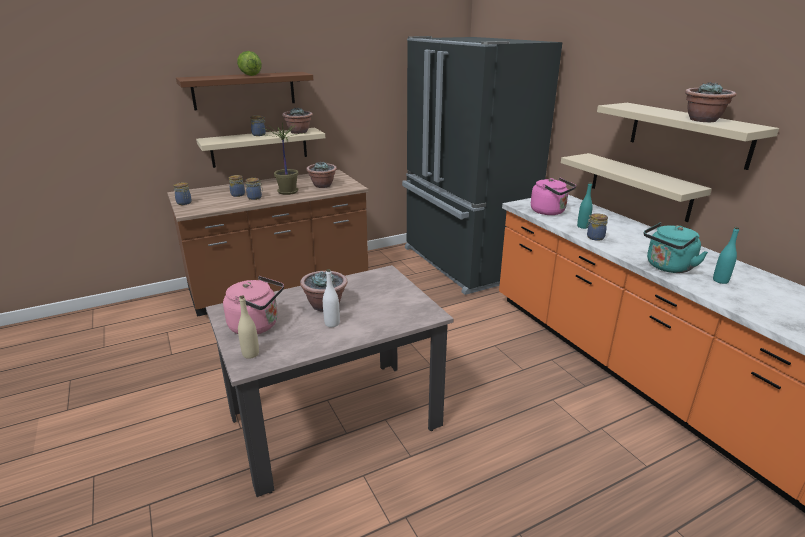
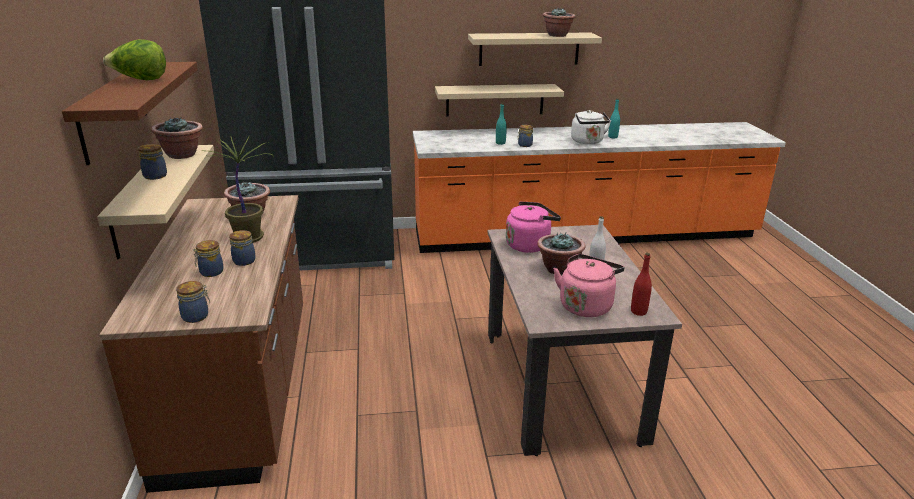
camera: 70 degrees left, 0 degrees up
beige bottle [238,295,259,359] -> red bottle [631,253,652,316]
pink kettle [531,177,576,215] -> pink kettle moved to [506,201,561,253]
turquoise kettle [644,222,708,273] -> white kettle [571,110,611,144]

